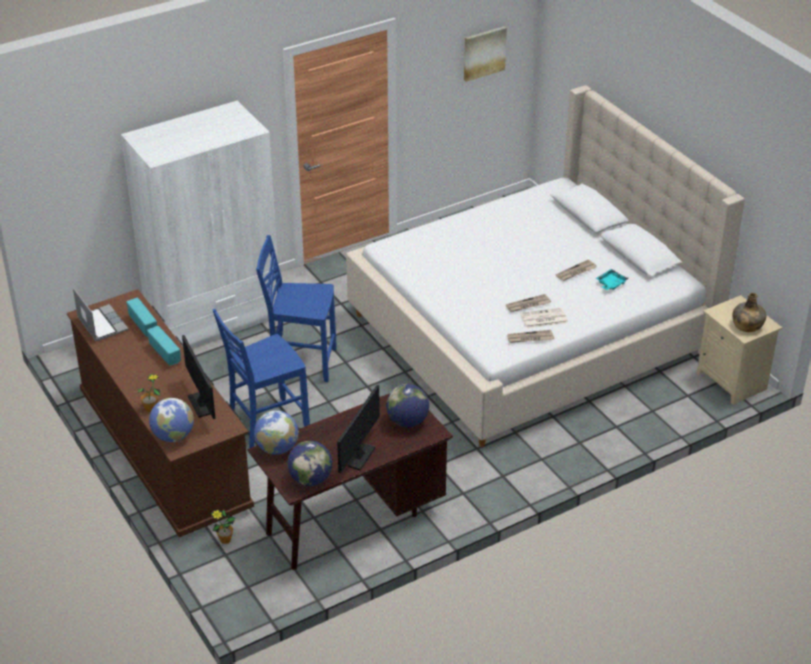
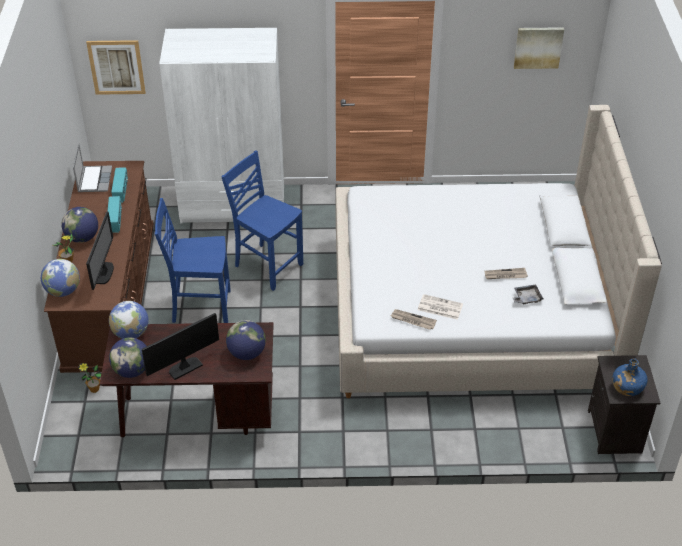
camera: 30 degrees right, 5 degrees up
newspaper [506,294,551,312] -> none
turquoise tray [596,269,629,290] -> grey tray [513,284,544,304]
beige nightstand [697,295,782,405] -> black nightstand [588,355,660,454]
green bottle [733,293,766,332] -> blue bottle [612,358,648,396]
none -> globe [62,207,98,243]
none -> picture [86,40,146,95]

